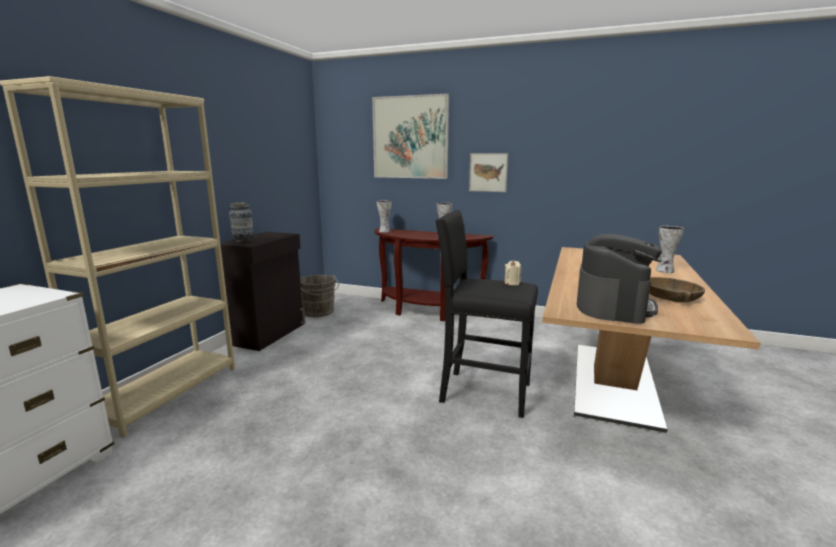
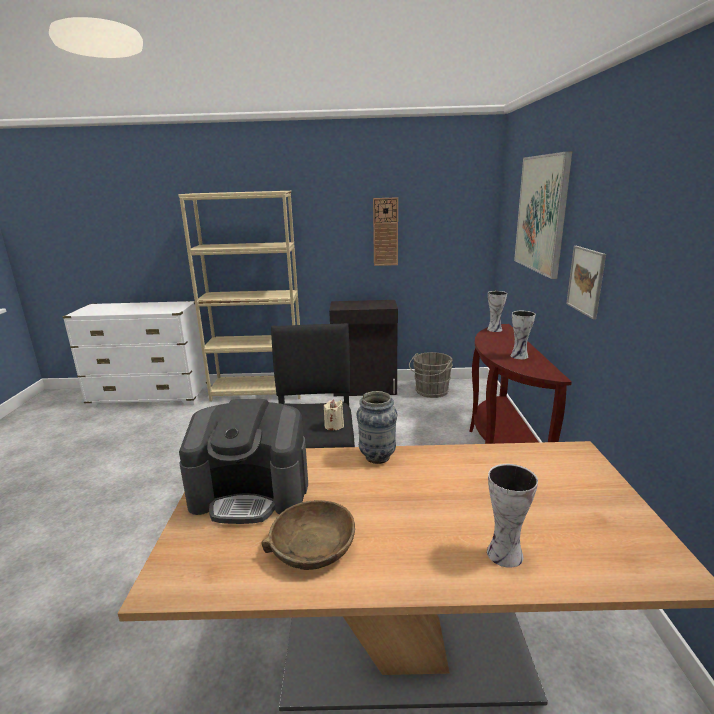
camera: 70 degrees right, 5 degrees up
vase [228,203,254,242] -> vase moved to [357,391,397,464]
none -> wall clock [373,197,398,266]

